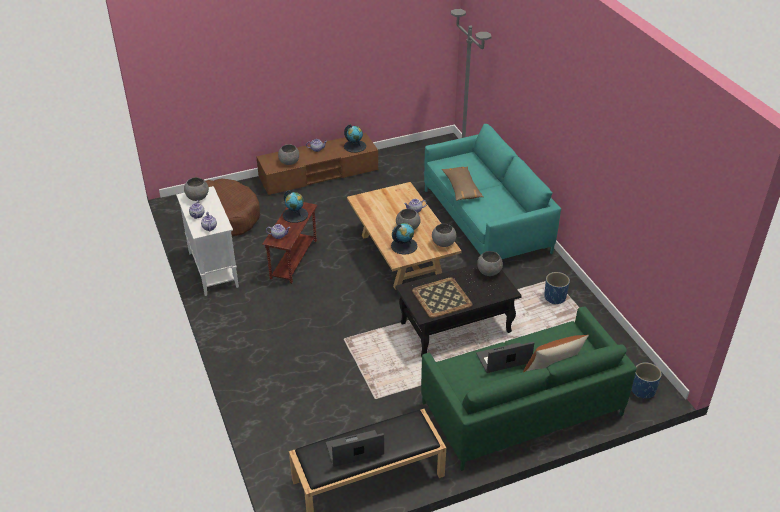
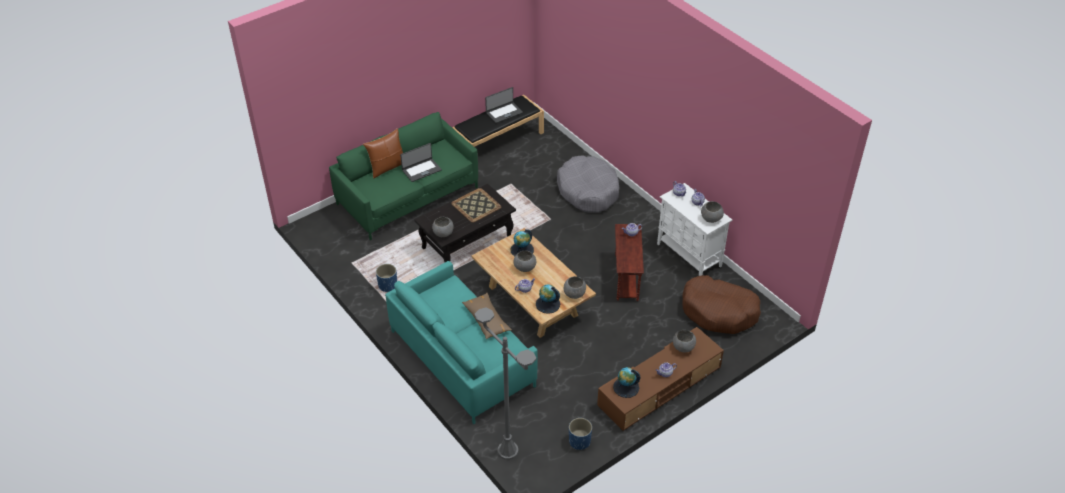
camera: 165 degrees right, 5 degrees up
globe [283,190,308,223] -> globe moved to [536,285,560,314]
grey bowl [432,224,456,247] -> grey bowl moved to [564,276,586,299]
blue planter [632,362,662,399] -> blue planter moved to [569,418,592,450]
none -> grey dog bed [557,155,619,213]

